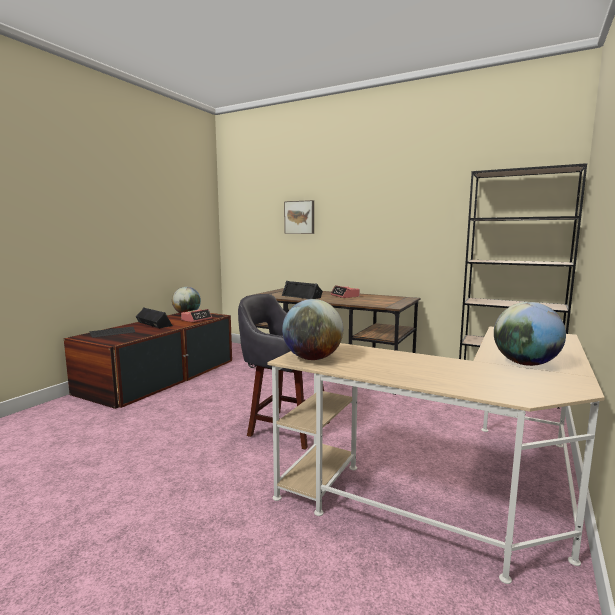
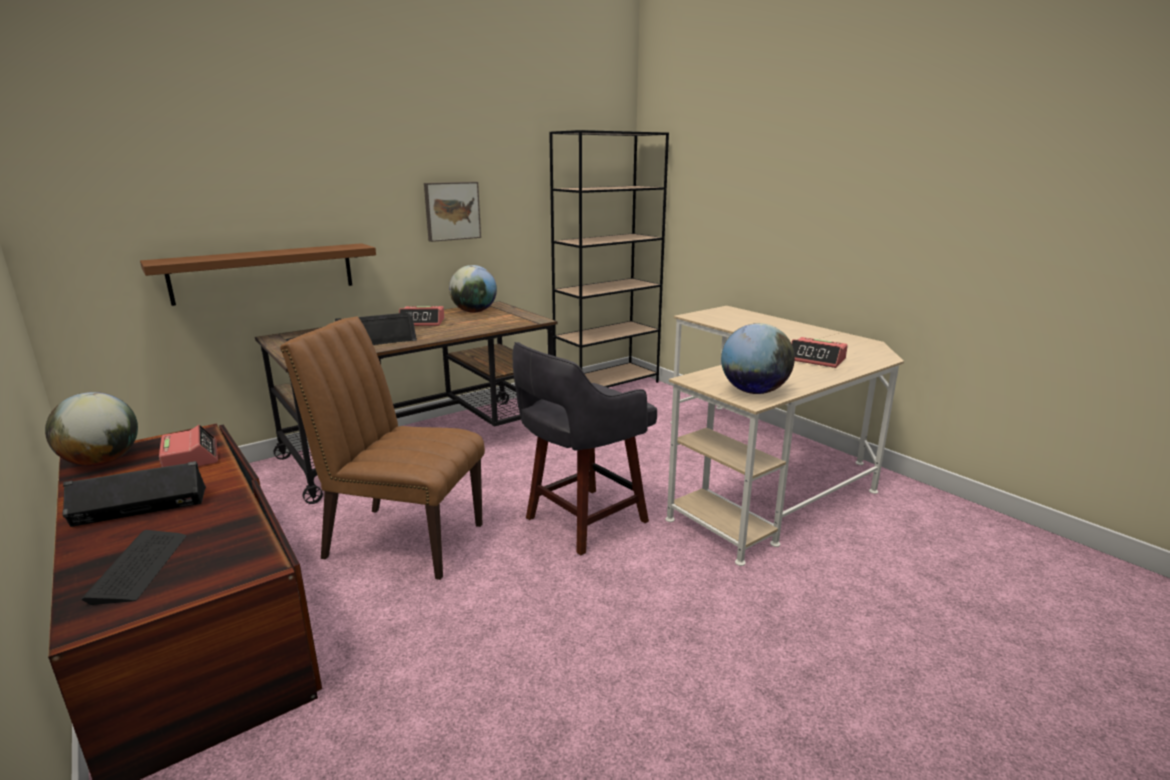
camera: 65 degrees left, 10 degrees up
picture [284,200,314,234] -> picture moved to [424,182,481,242]
globe [494,302,566,366] -> globe moved to [449,265,497,313]
none -> brown shelf [140,243,376,306]
none -> brown chair [280,317,485,580]
none -> alarm clock [791,337,848,368]

